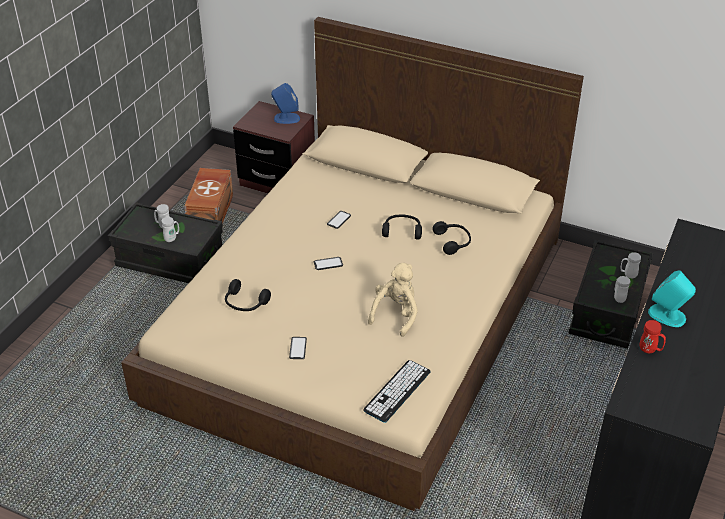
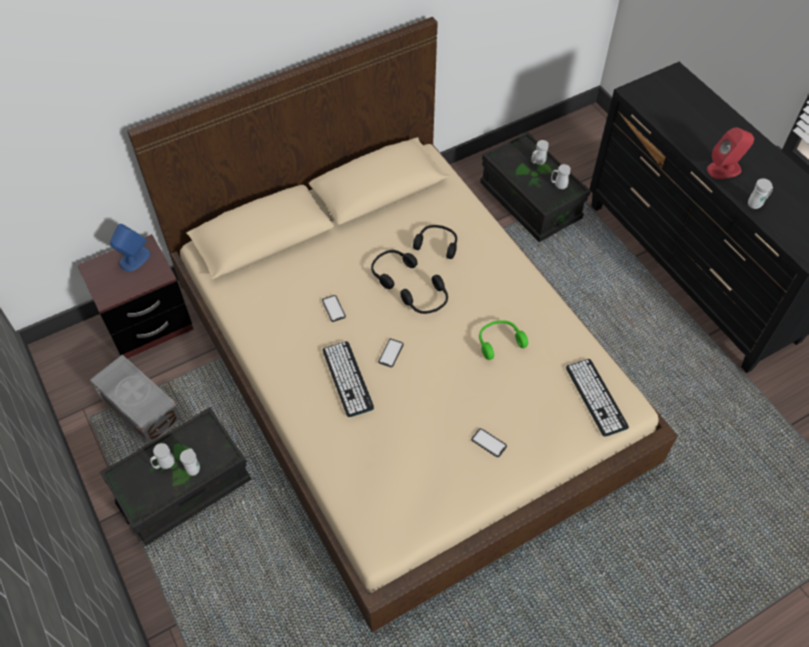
camera: 55 degrees left, 15 degrees up
brown storage box [184,168,233,224] -> grey storage box [90,355,182,444]
black headphones [225,279,271,311] -> black headphones moved to [400,275,448,314]
beige plush toy [368,263,418,337] -> green headphones [479,320,528,360]
red mug [640,320,666,353] -> white mug [748,178,773,209]
turquoise speaker [648,270,696,327] -> red speaker [707,127,754,179]
none -> keyboard [323,341,374,417]

